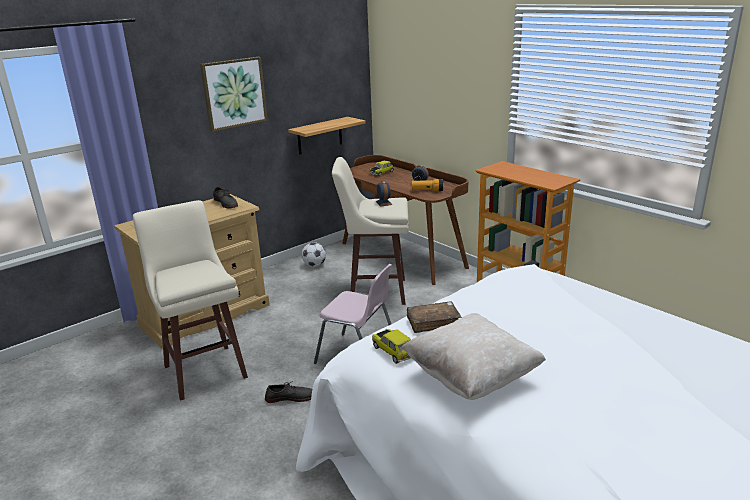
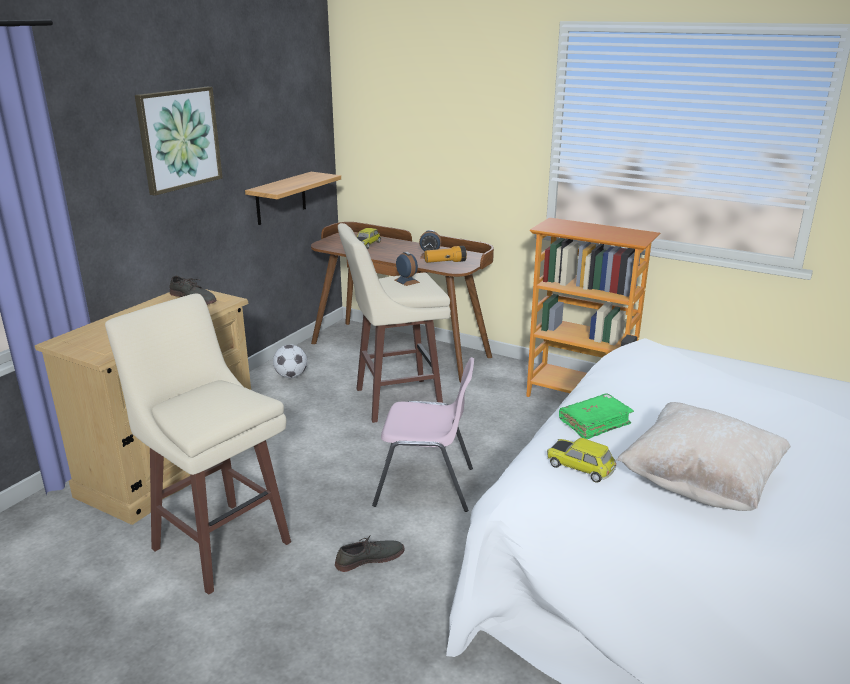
camera: 20 degrees left, 0 degrees up
brown book [407,301,462,333] -> green book [559,394,634,439]

